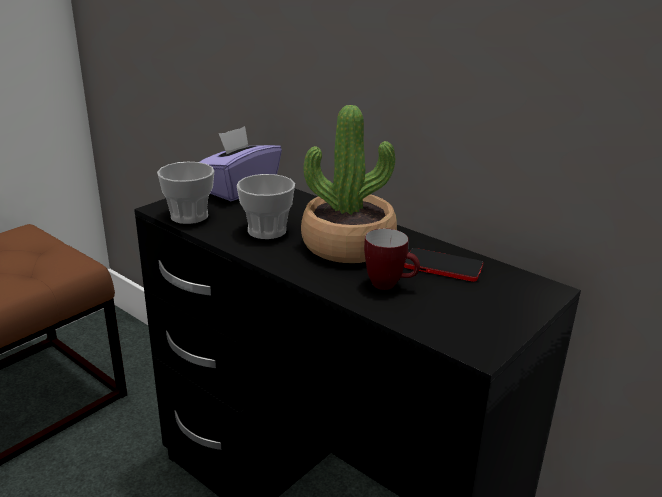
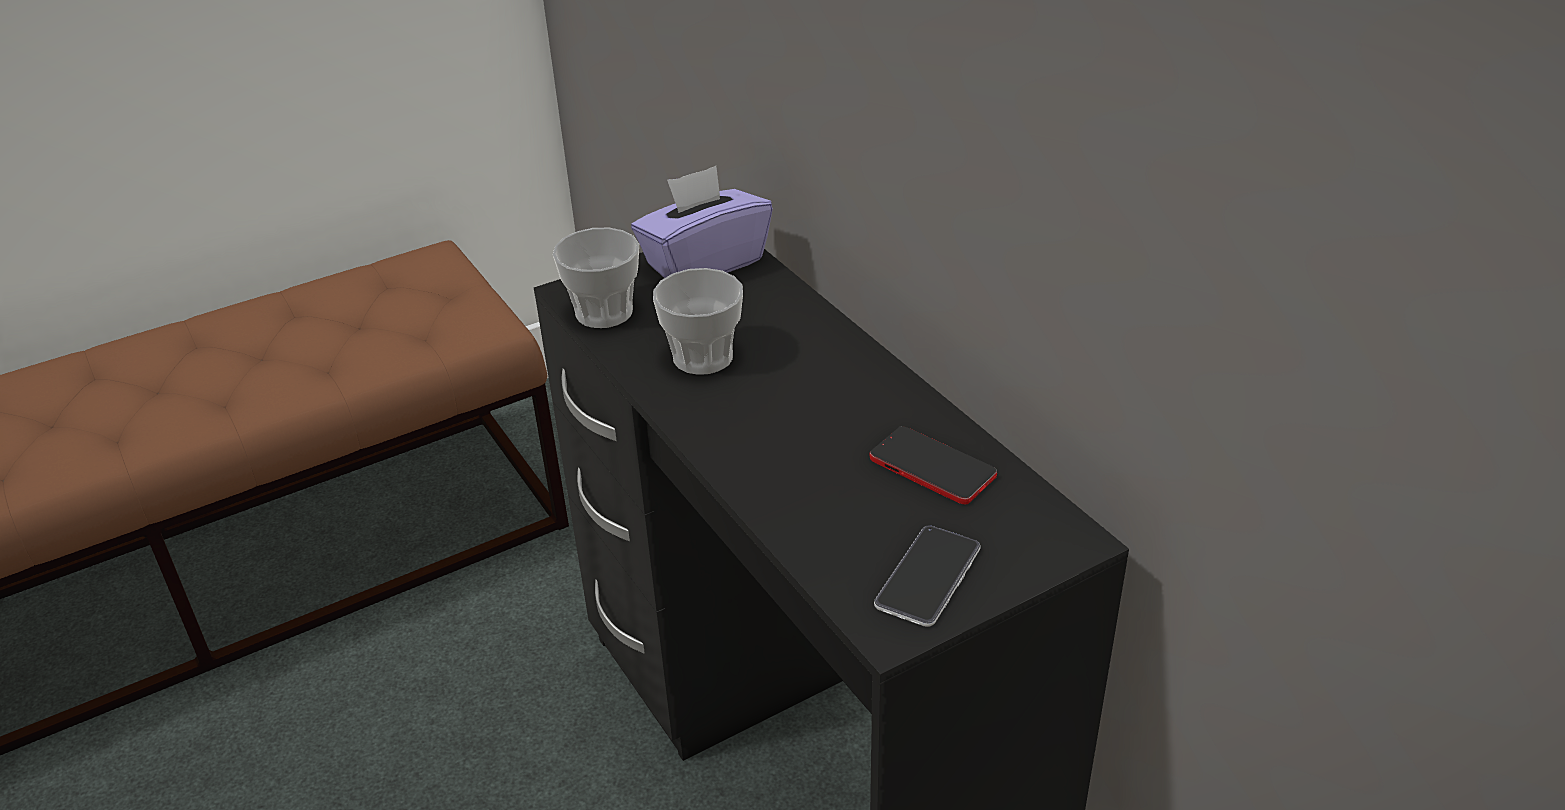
camera: 20 degrees right, 10 degrees up
potted plant [301,105,397,263] -> none
mug [364,229,420,290] -> none
none -> phone [874,525,981,627]

